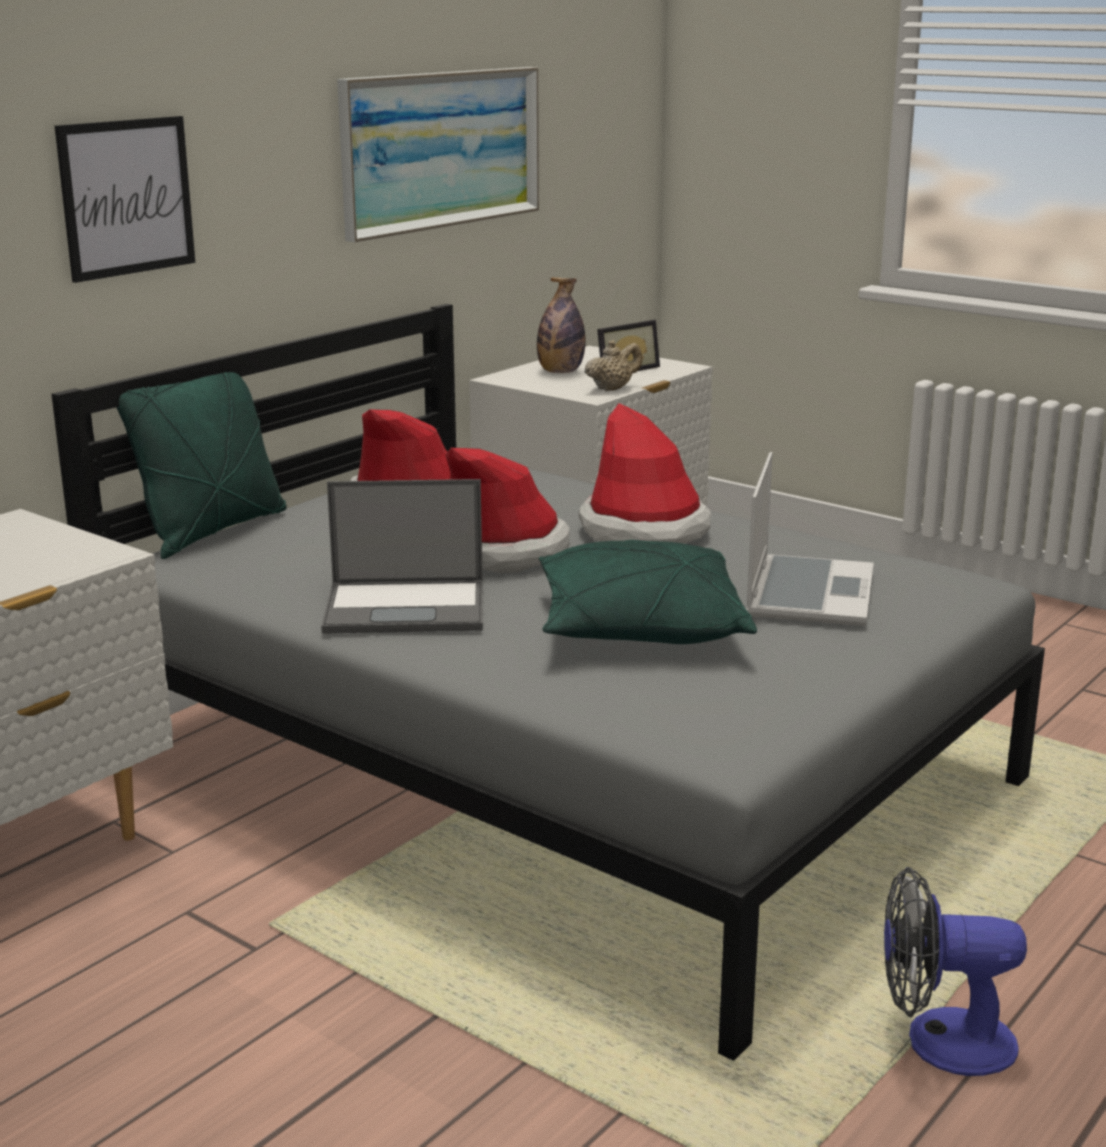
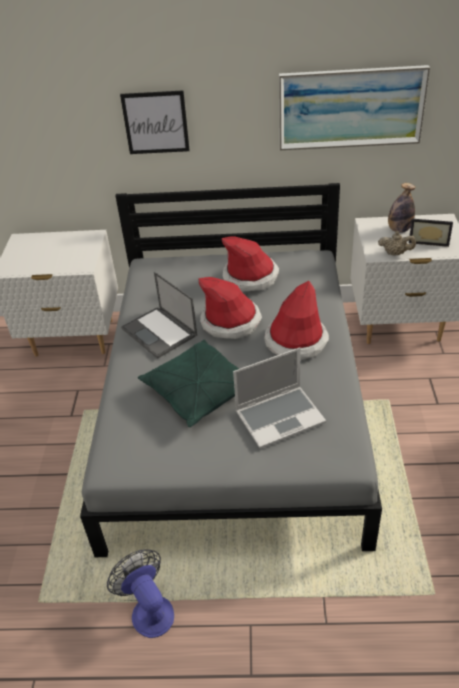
camera: 55 degrees right, 20 degrees up
green pillow [116,372,287,559] -> none

